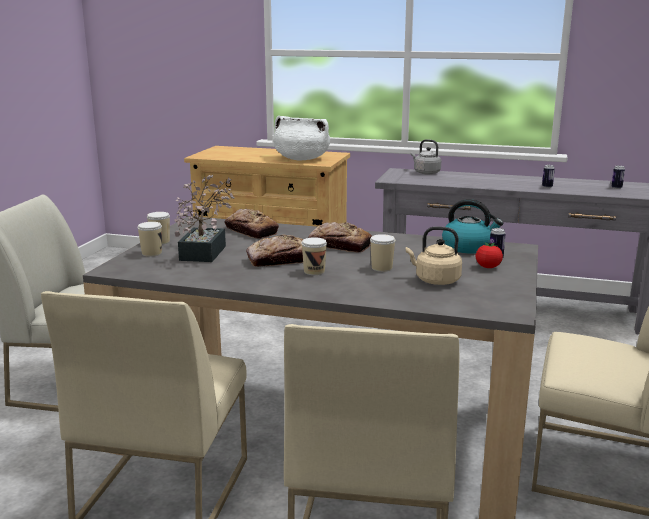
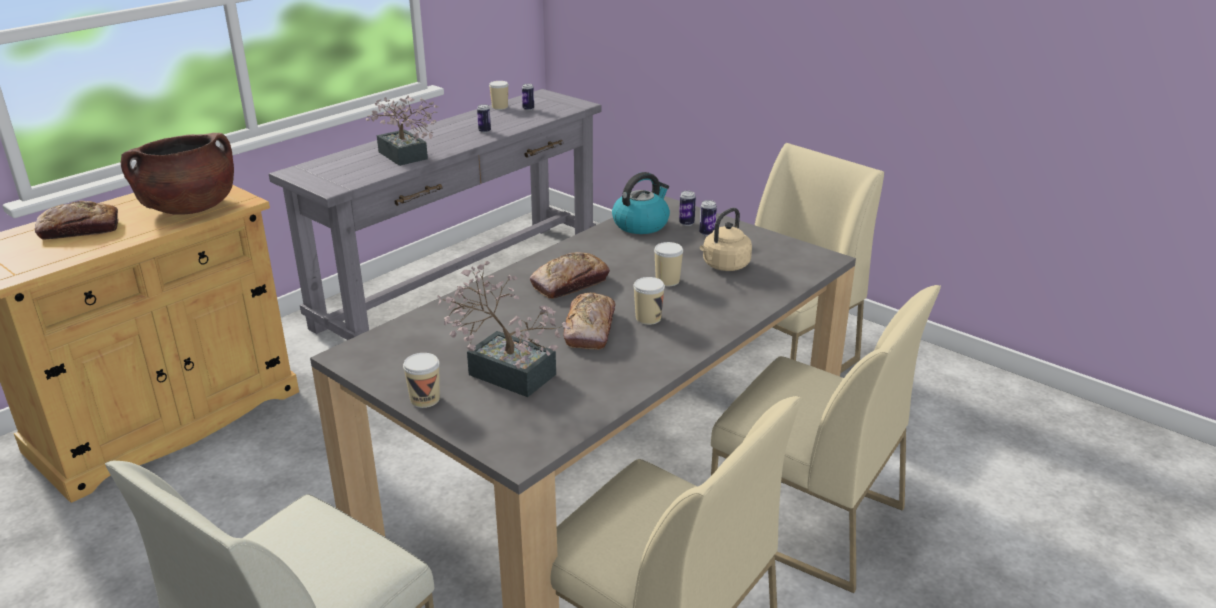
camera: 65 degrees left, 10 degrees up
cup [137,222,162,257] -> cup moved to [489,81,508,110]
bread [225,209,279,239] -> bread moved to [35,201,119,240]
white cooking pot [273,116,330,161] -> brown cooking pot [121,133,234,214]
grey kettle [411,139,441,174] -> none
tomato [476,242,503,268] -> can [699,200,717,236]
none -> potted plant [366,95,438,166]

